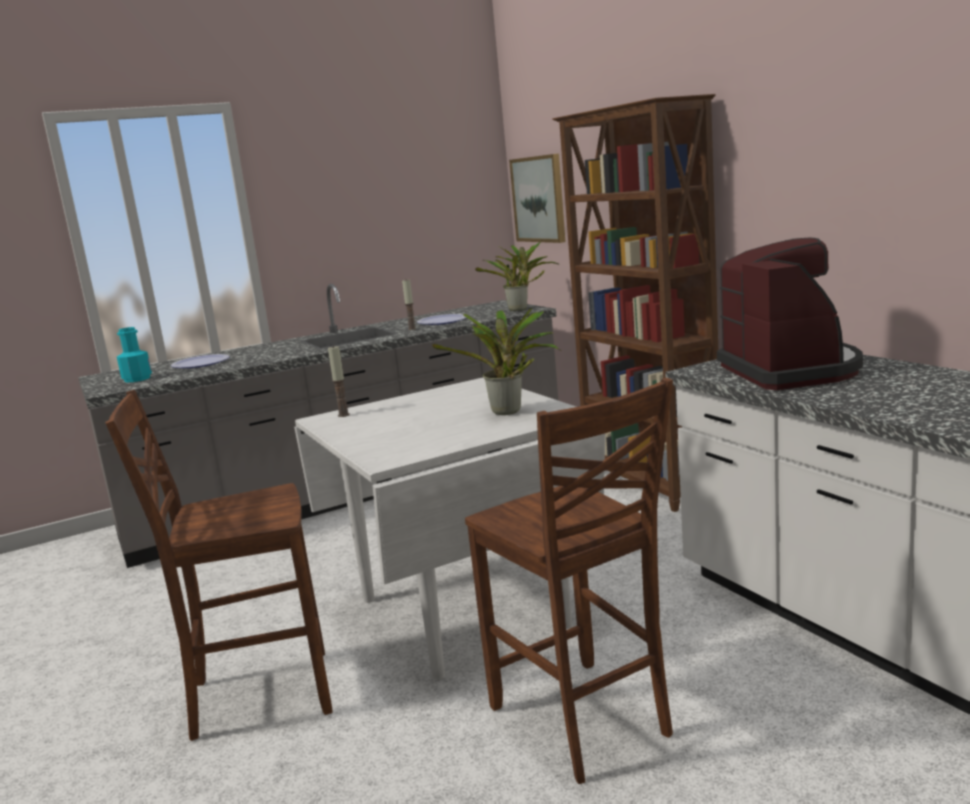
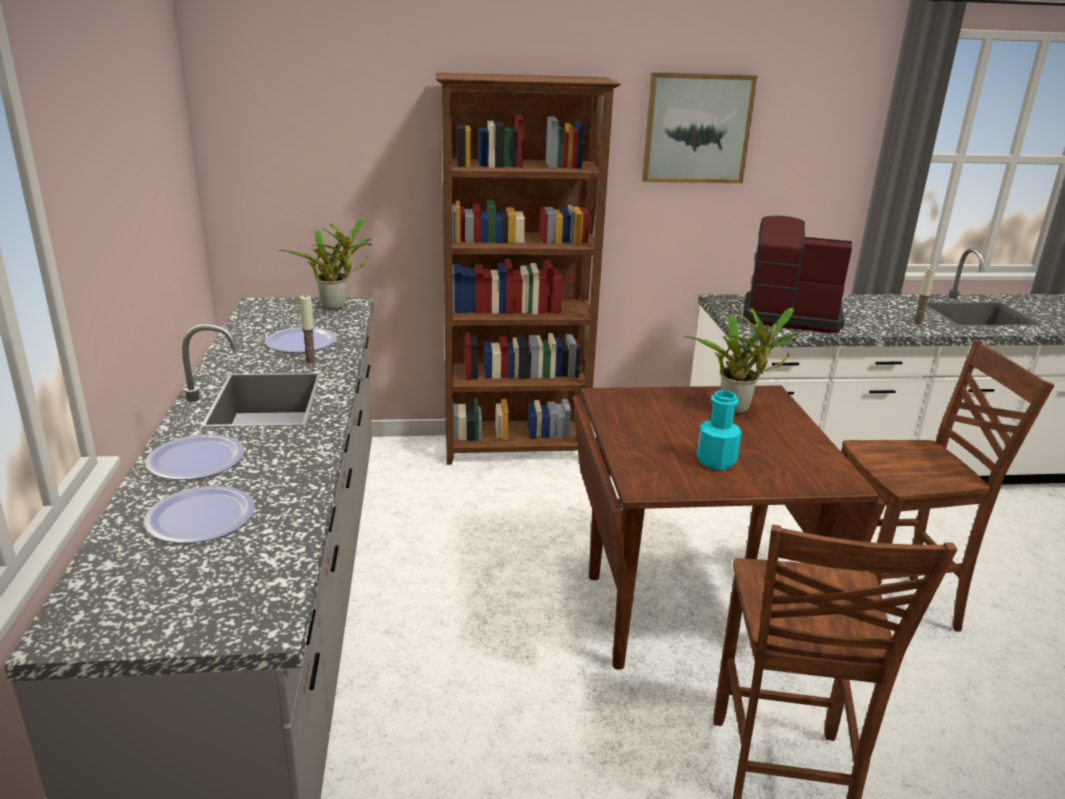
camera: 70 degrees left, 10 degrees up
turquoise bottle [117,327,152,382] -> turquoise bottle moved to [696,390,742,470]
white dining table [294,378,605,680] -> brown dining table [573,385,886,670]
candle [328,345,350,417] -> candle moved to [913,267,936,325]
picture [509,154,565,243] -> picture moved to [642,72,757,183]
none -> plate [145,434,245,480]

